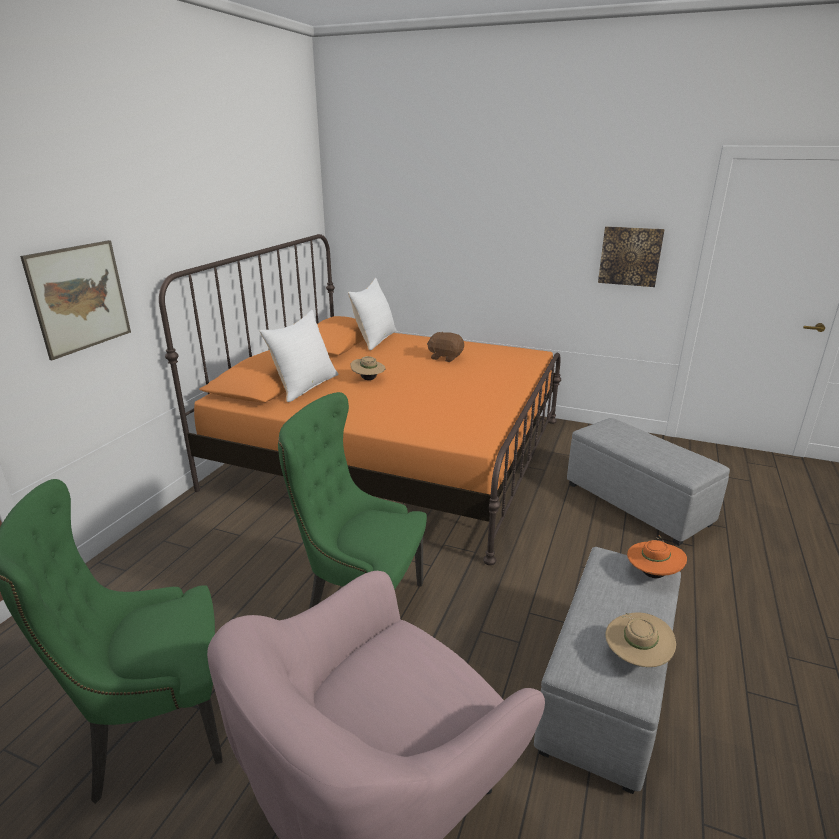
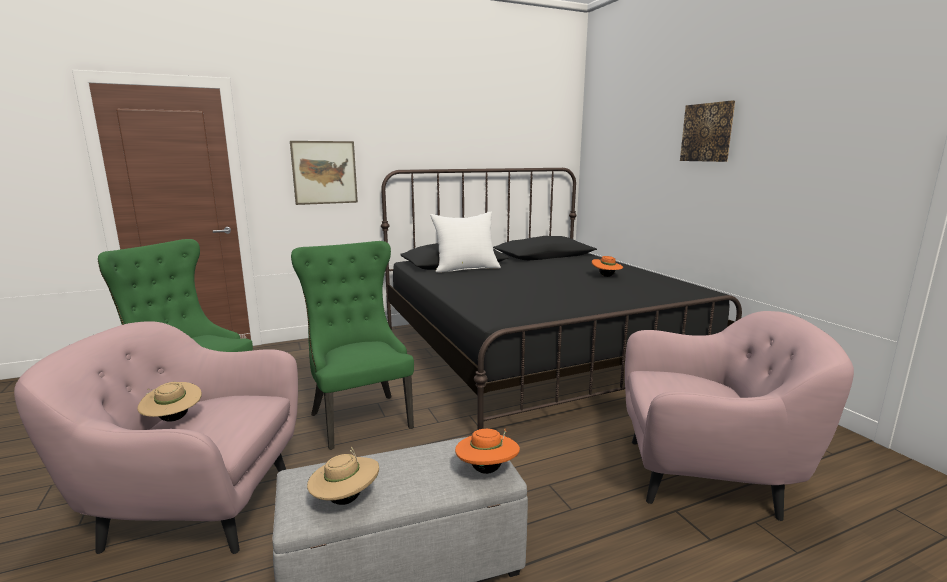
camera: 45 degrees right, 10 degrees down
orange bed [159,234,561,565] -> black bed [381,168,742,430]
white pillow [348,278,397,350] -> none
beige hat [350,356,386,380] -> beige hat moved to [137,382,202,422]
brown plush toy [427,332,464,362] -> orange hat [592,256,623,277]
grey ottoman [567,418,730,546] -> pink armchair [625,311,854,521]
picture [598,226,665,287] -> picture moved to [680,101,735,162]

